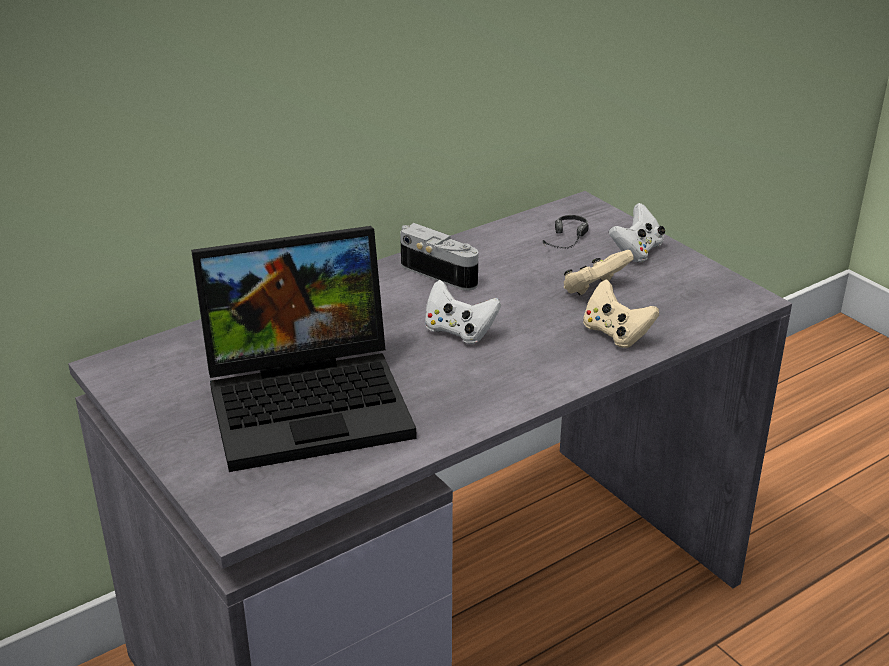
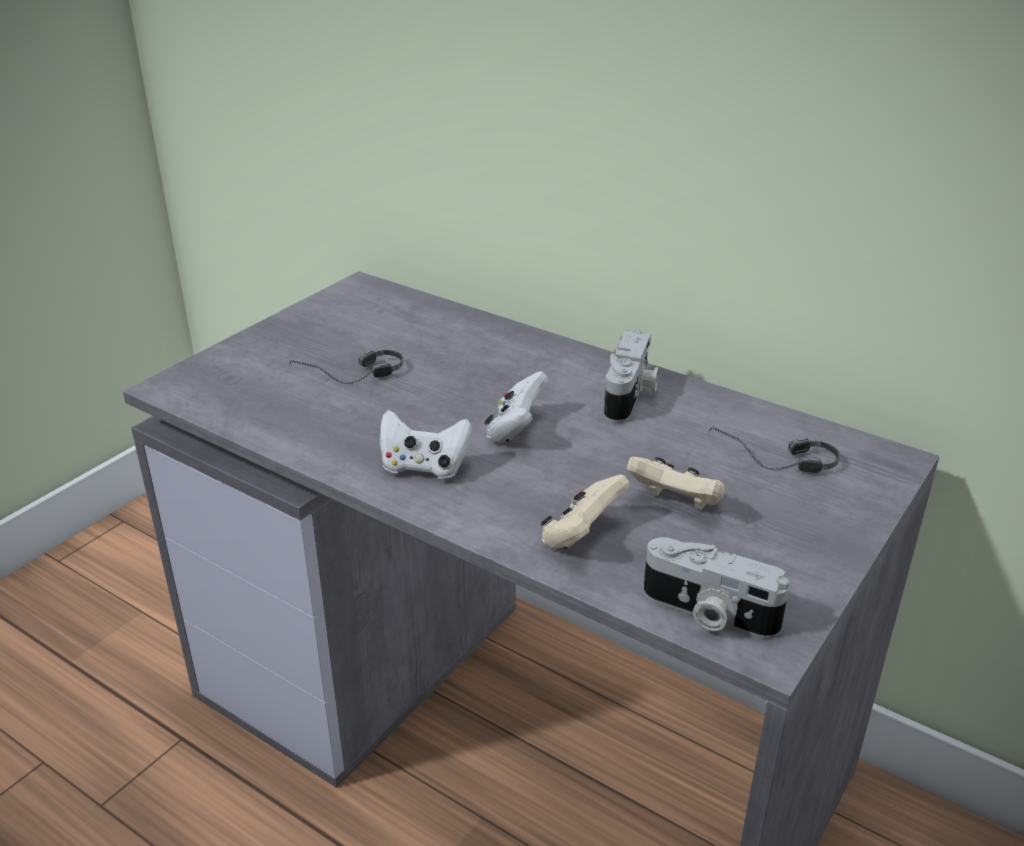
camera: 70 degrees right, 0 degrees up
laptop [191,226,416,472] -> headphones [289,350,403,384]
white game controller [609,203,665,263] -> white game controller moved to [380,410,472,480]
none -> camera [643,537,790,639]

